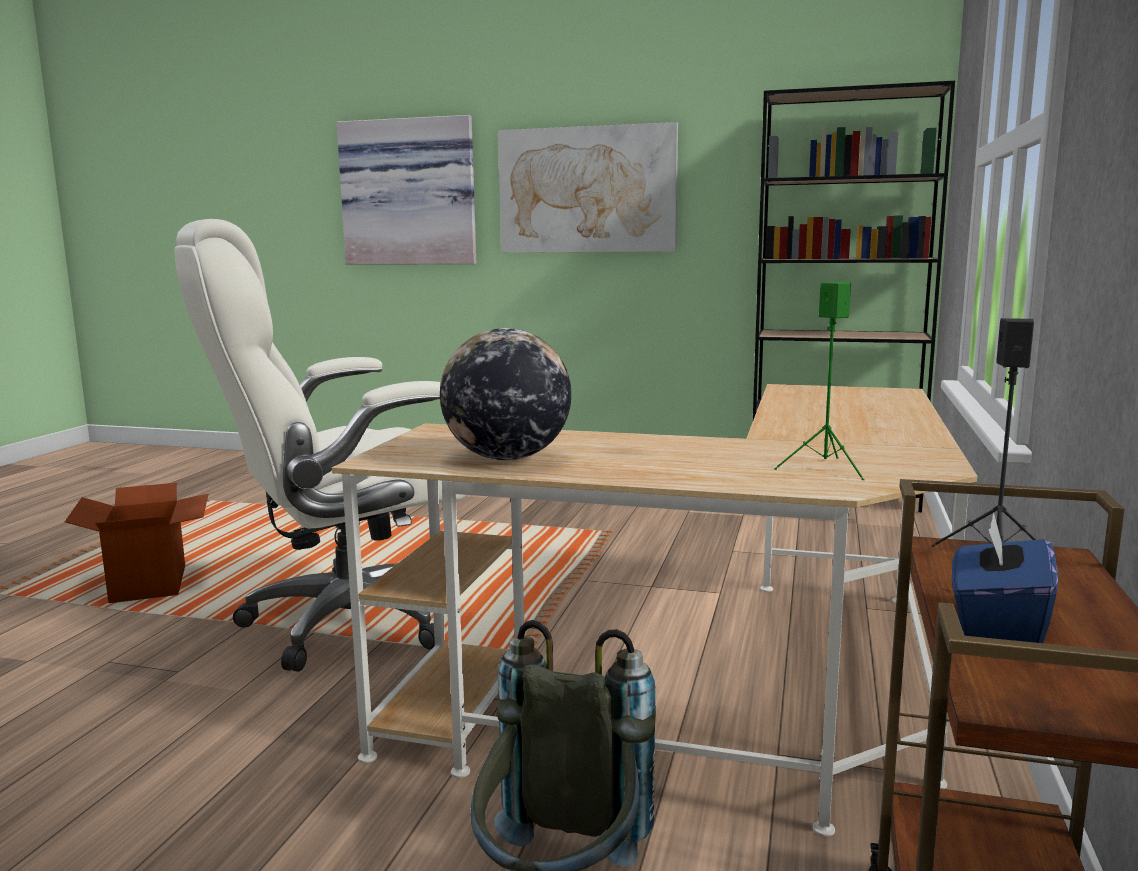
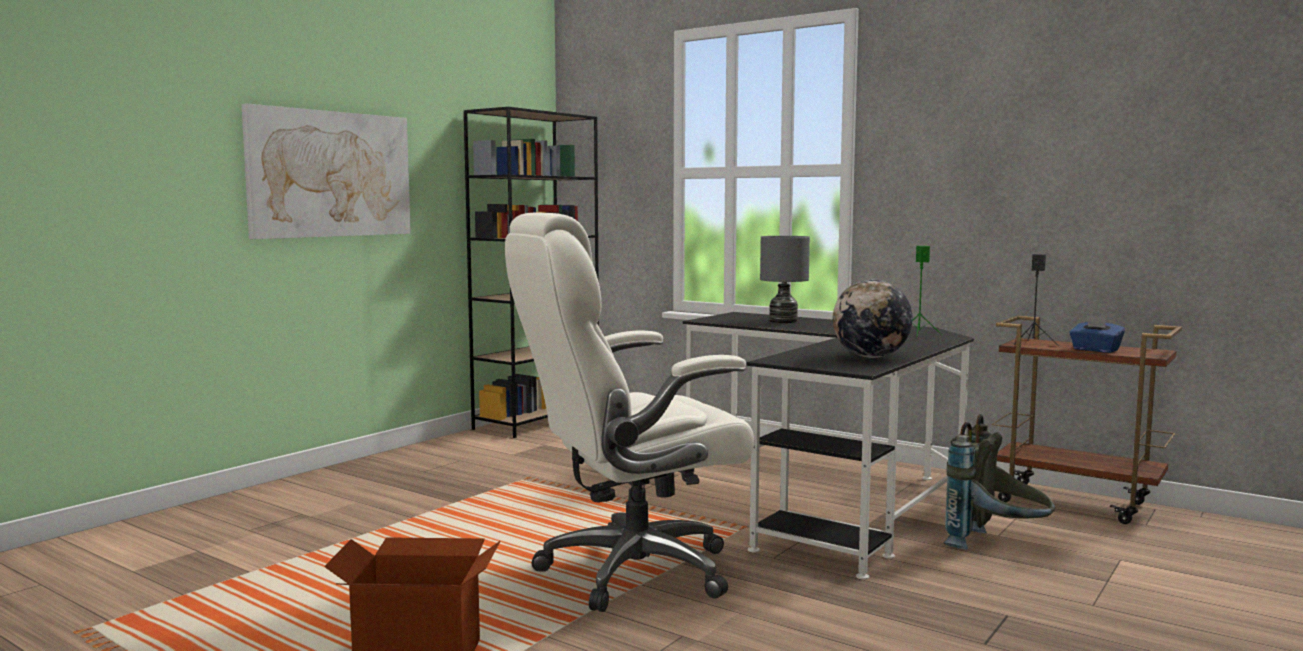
camera: 70 degrees left, 5 degrees down
white office chair [174,219,466,672] -> white office chair turned 75 degrees clockwise [505,213,754,612]
beige desk [332,384,977,837] -> black desk [683,312,974,580]
picture [337,115,476,265] -> none
none -> grey table lamp [760,236,810,323]

